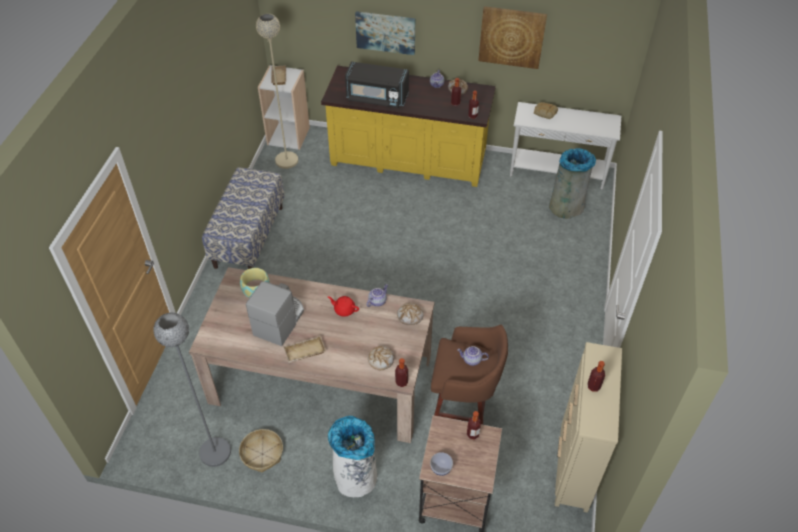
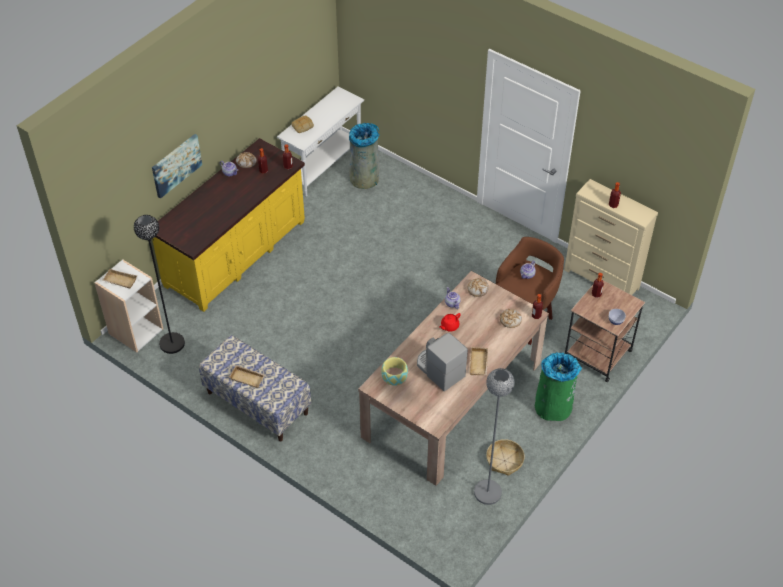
camera: 65 degrees left, 0 degrees up
beige floor lamp [256,13,298,169] -> black floor lamp [134,215,185,354]
white trash can [328,416,378,497] -> green trash can [535,352,582,421]
black microwave [345,62,409,108] -> none
picture [478,6,547,69] -> none
none -> beige tray [229,365,265,388]

